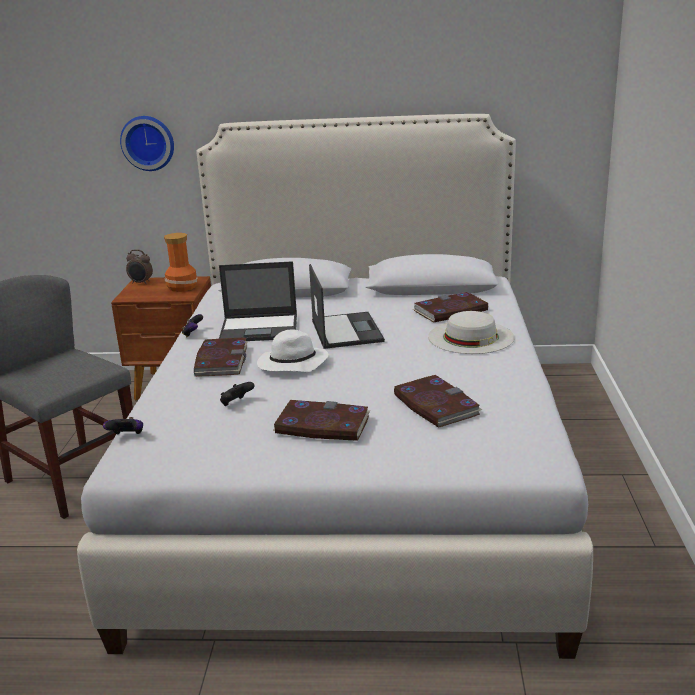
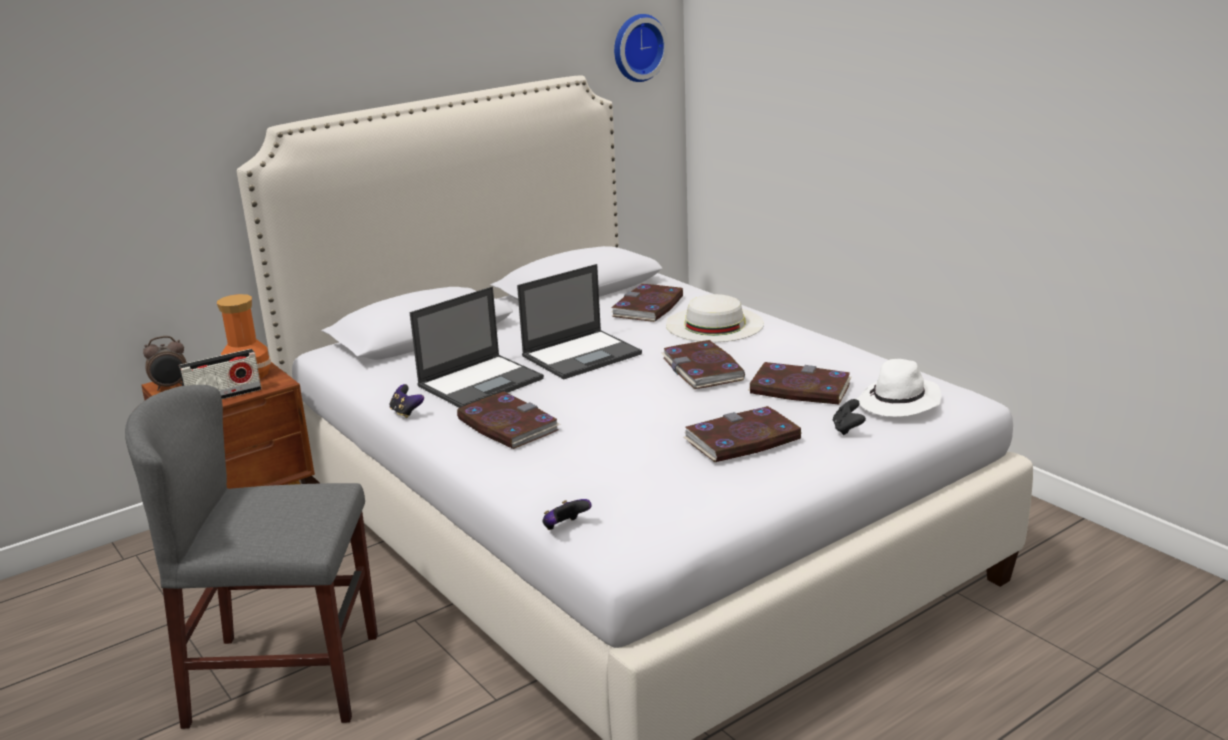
camera: 40 degrees left, 0 degrees up
wall clock [120,116,174,171] -> wall clock moved to [614,14,668,82]
black game controller [220,382,255,406] -> black game controller moved to [833,399,866,435]
white hat [257,329,329,372] -> white hat moved to [855,359,941,417]
laptop [309,264,385,349] -> laptop turned 105 degrees clockwise [517,264,642,379]
none -> radio [179,349,262,399]
none -> book [662,340,745,389]

